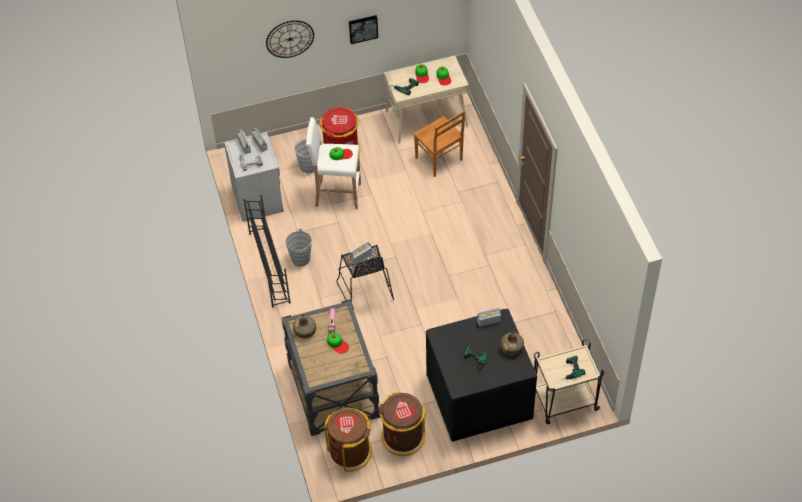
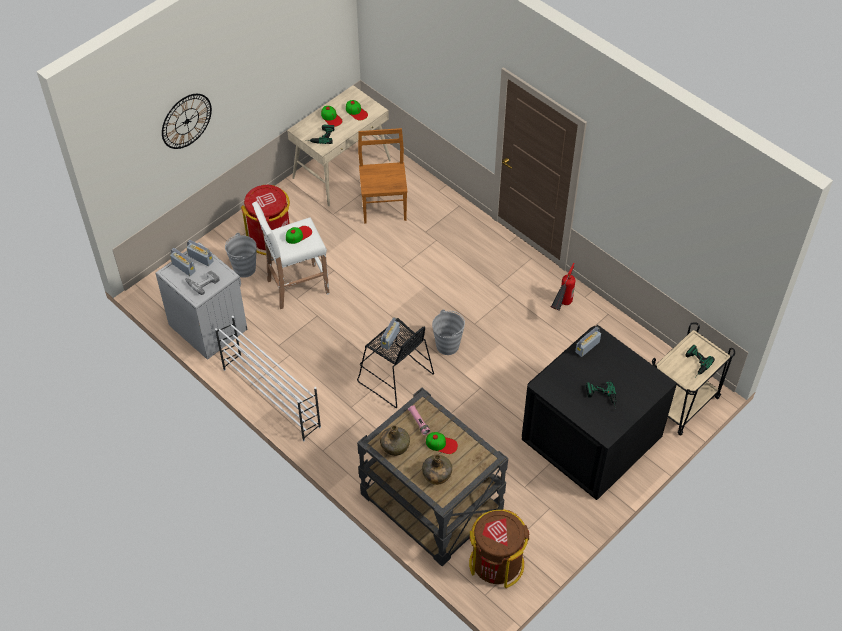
camera: 30 degrees left, 0 degrees up
black shoe rack [244,195,291,308] -> white shoe rack [215,316,321,441]
grey bucket [286,229,312,266] -> grey bucket moved to [432,310,465,355]
picture [349,15,378,44] -> none
brown trash can [379,392,426,456] -> none
brown chair [414,111,465,177] -> brown chair turned 120 degrees counterclockwise [358,128,407,224]
green bottle [500,331,524,355] -> green bottle moved to [422,454,452,485]
none -> fire extinguisher [551,263,576,311]

